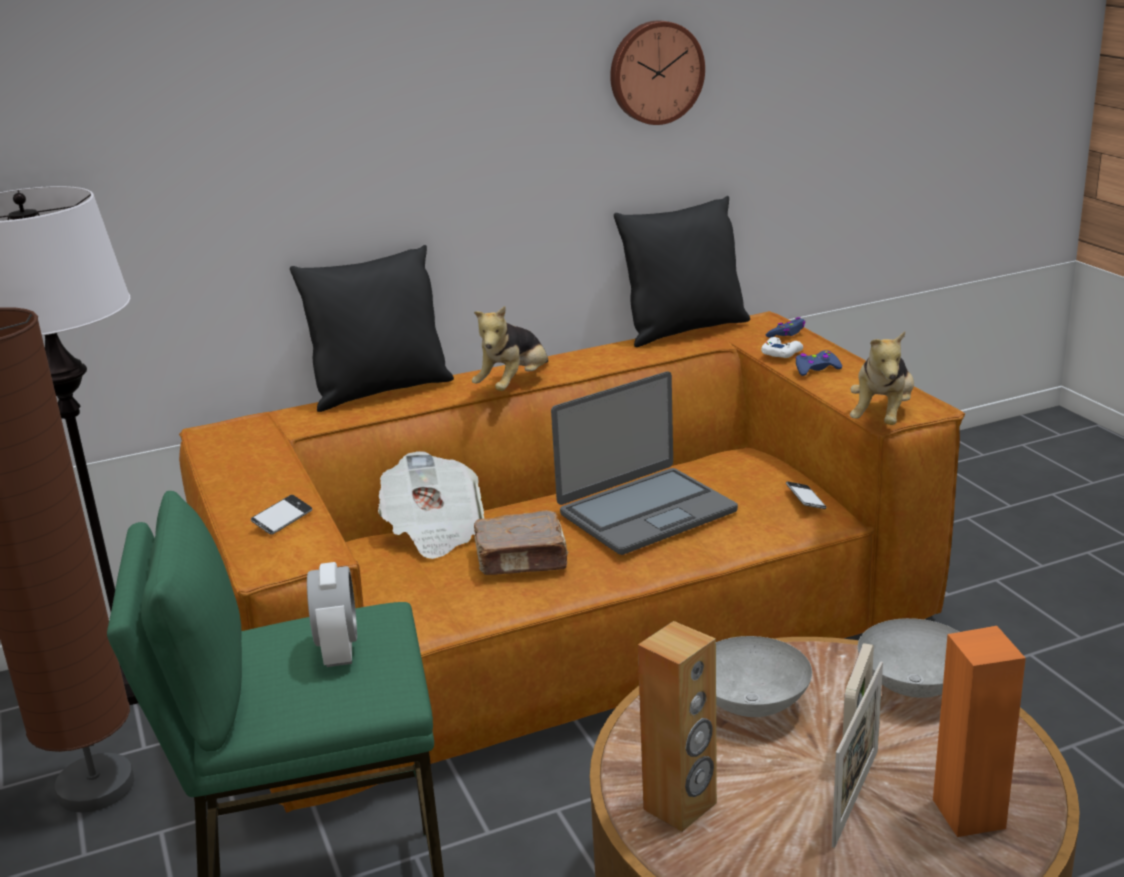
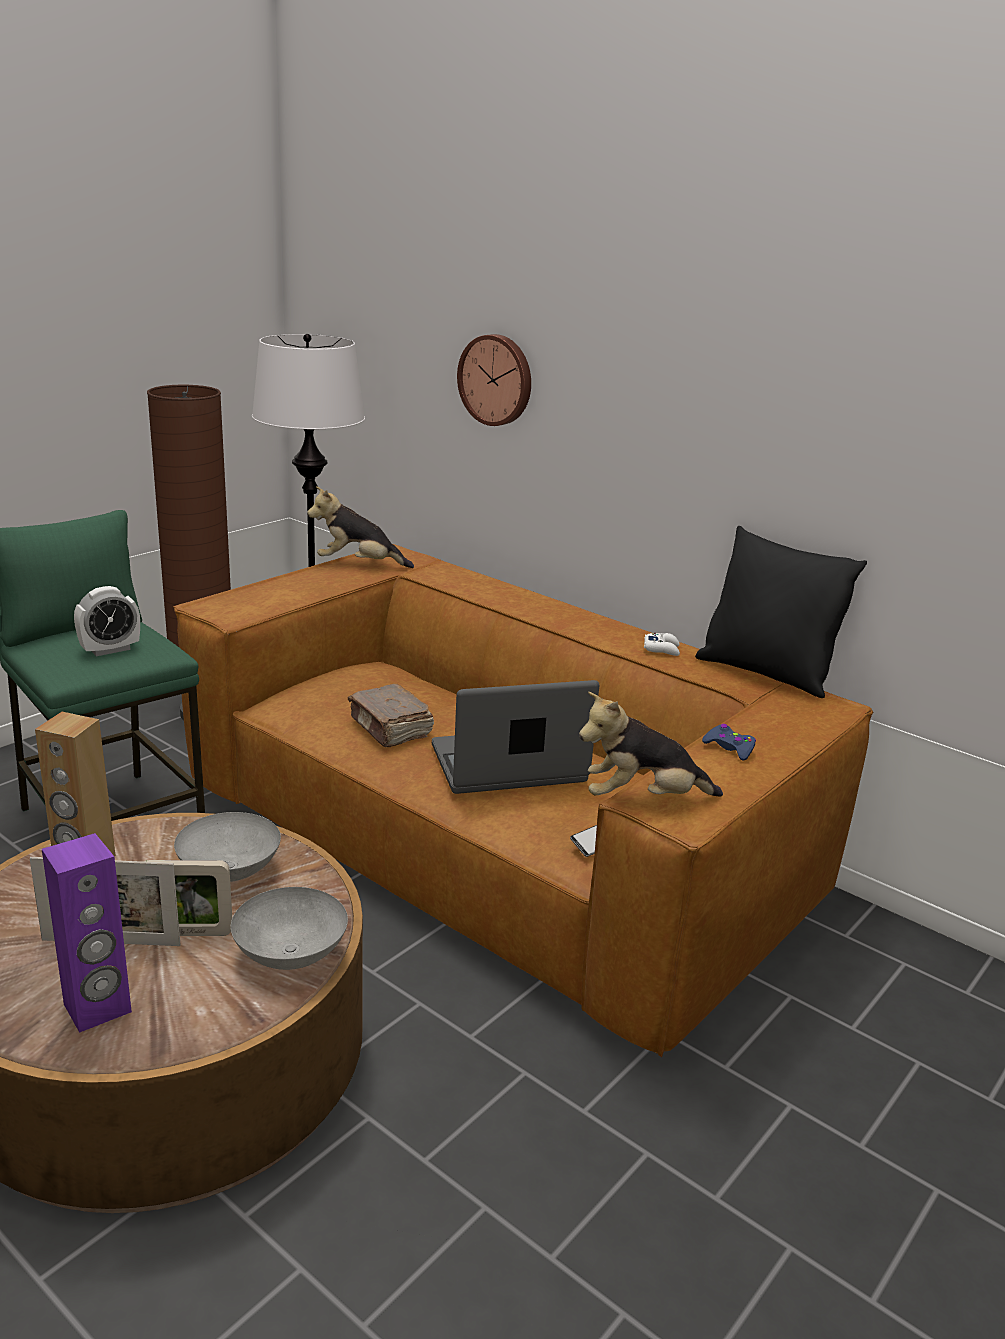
camera: 60 degrees right, 0 degrees up
phone [251,495,312,535] -> none
black pillow [290,245,454,412] -> none
newspaper [378,451,484,559] -> none
plush toy [472,306,548,391] -> plush toy moved to [307,486,414,568]
laptop [551,372,738,555] -> laptop turned 135 degrees clockwise [432,680,599,794]
wall clock [610,20,705,125] -> wall clock moved to [457,334,531,426]
white game controller [761,337,803,358] -> white game controller moved to [644,633,680,656]
blue game controller [766,317,805,337] -> none
orange speaker [933,626,1026,837] -> purple speaker [42,833,132,1033]

